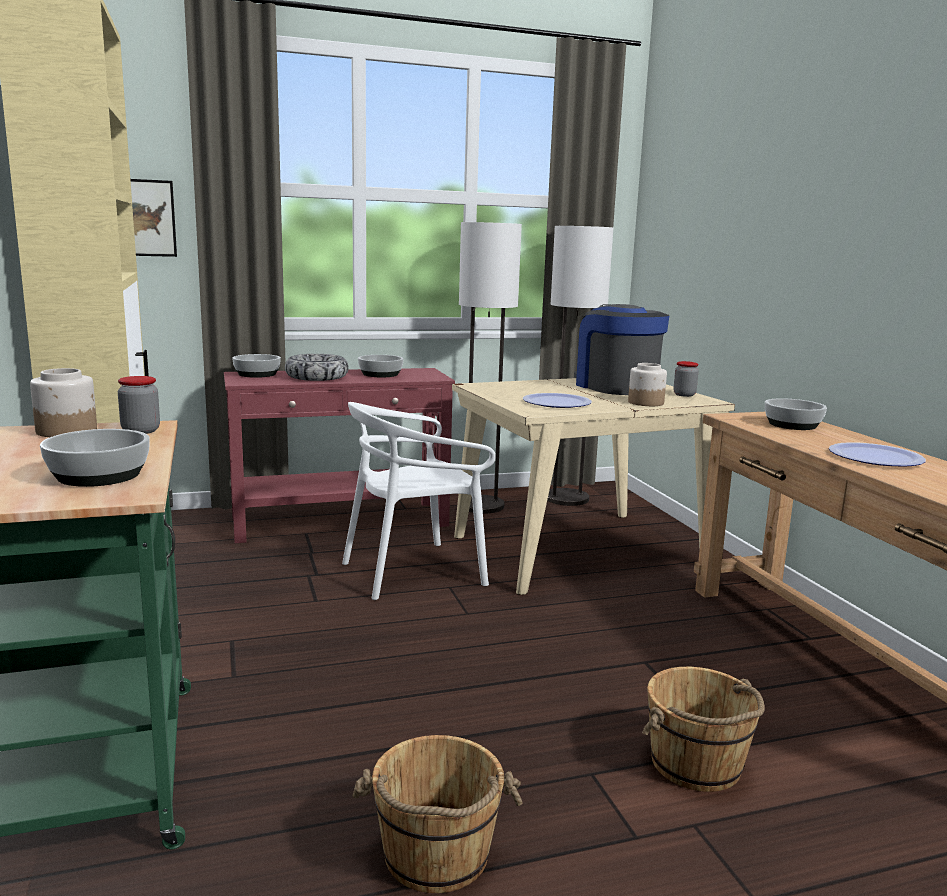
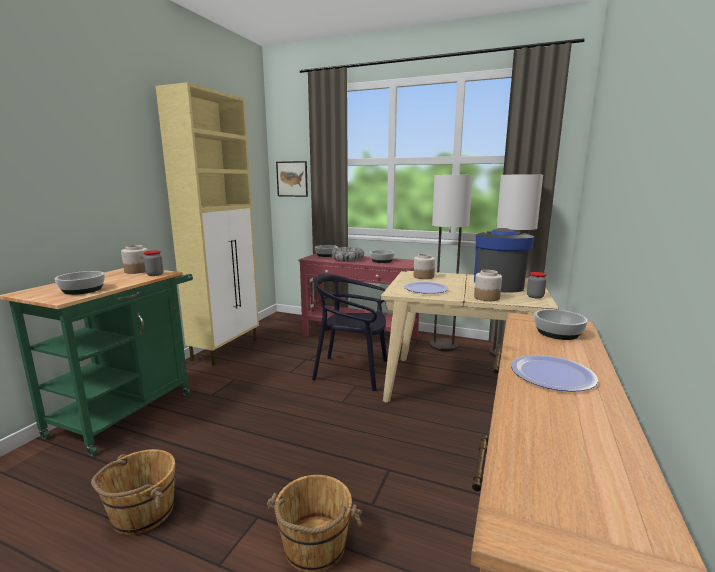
camera: 40 degrees right, 0 degrees up
white chair [342,402,496,600] -> black chair [312,274,387,391]
none -> jar [414,254,435,279]

